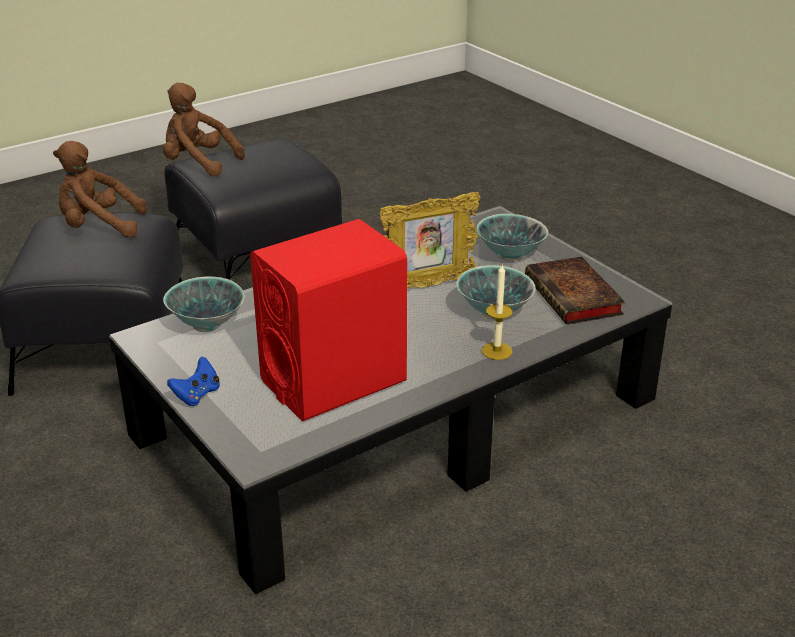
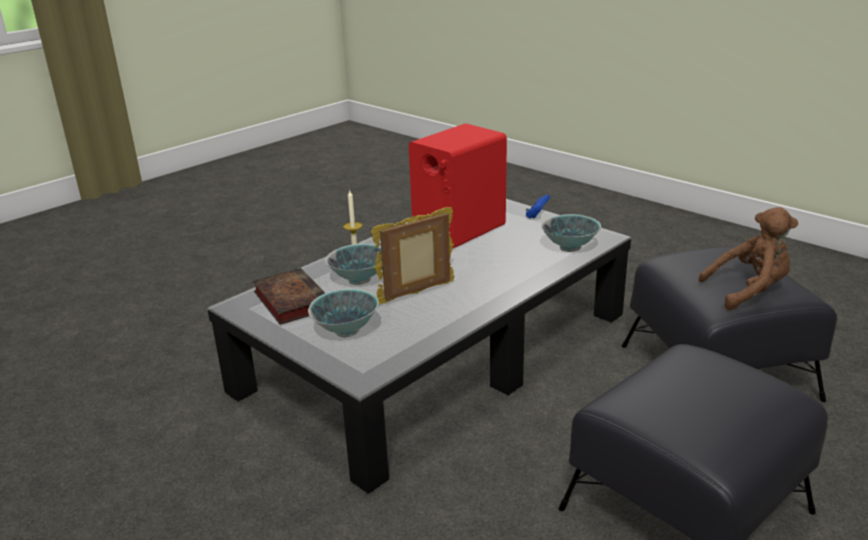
camera: 170 degrees right, 5 degrees down
brown plush toy [163,83,245,176] -> none

